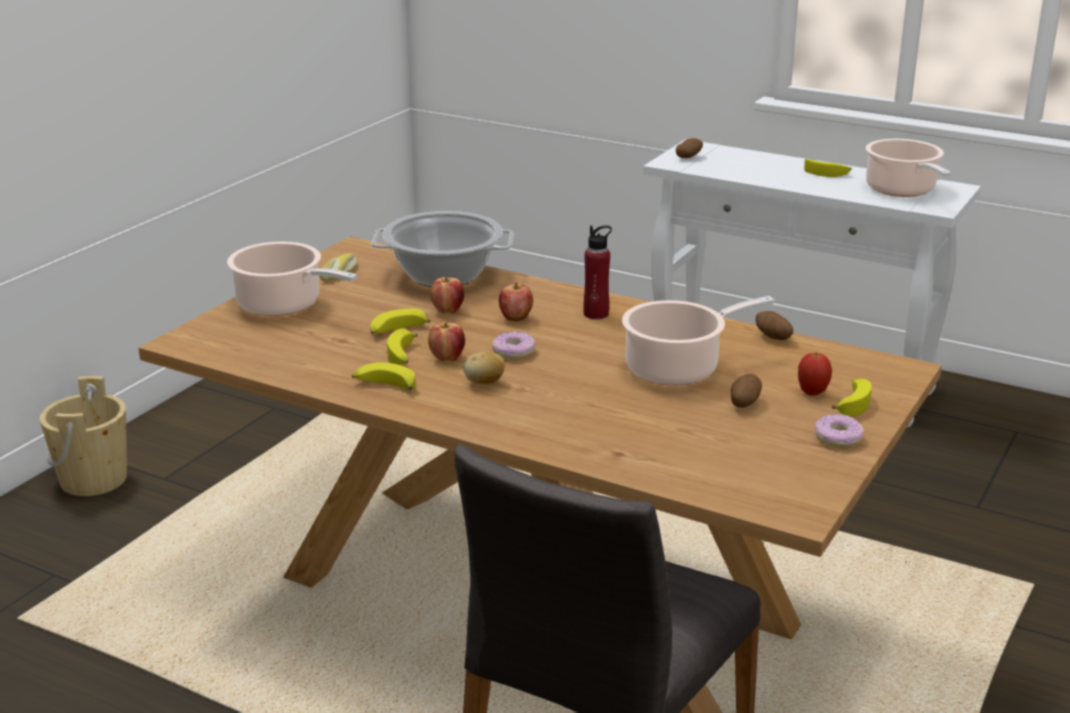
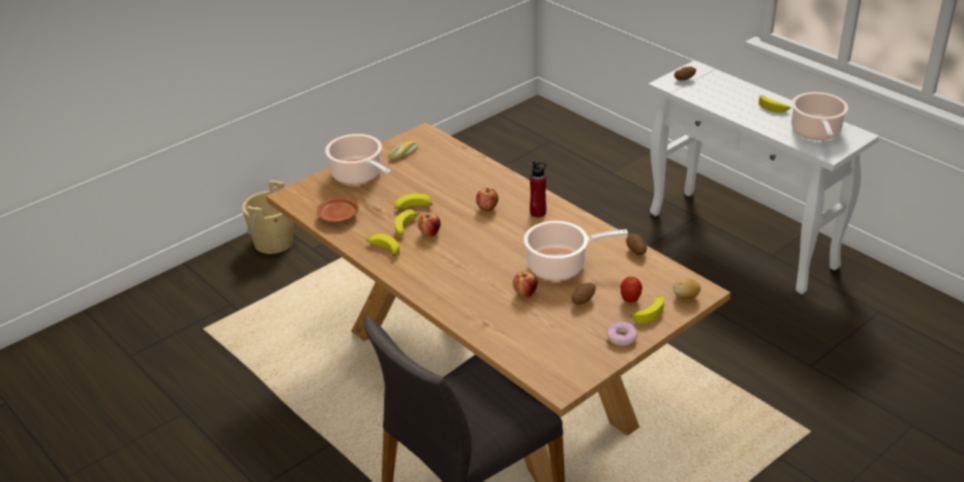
camera: 20 degrees right, 10 degrees up
cooking pot [371,211,514,287] -> none
apple [430,277,465,314] -> apple moved to [513,271,538,297]
potato [464,351,505,384] -> potato moved to [673,278,701,299]
donut [492,331,536,359] -> none
none -> brown plate [317,197,359,222]

